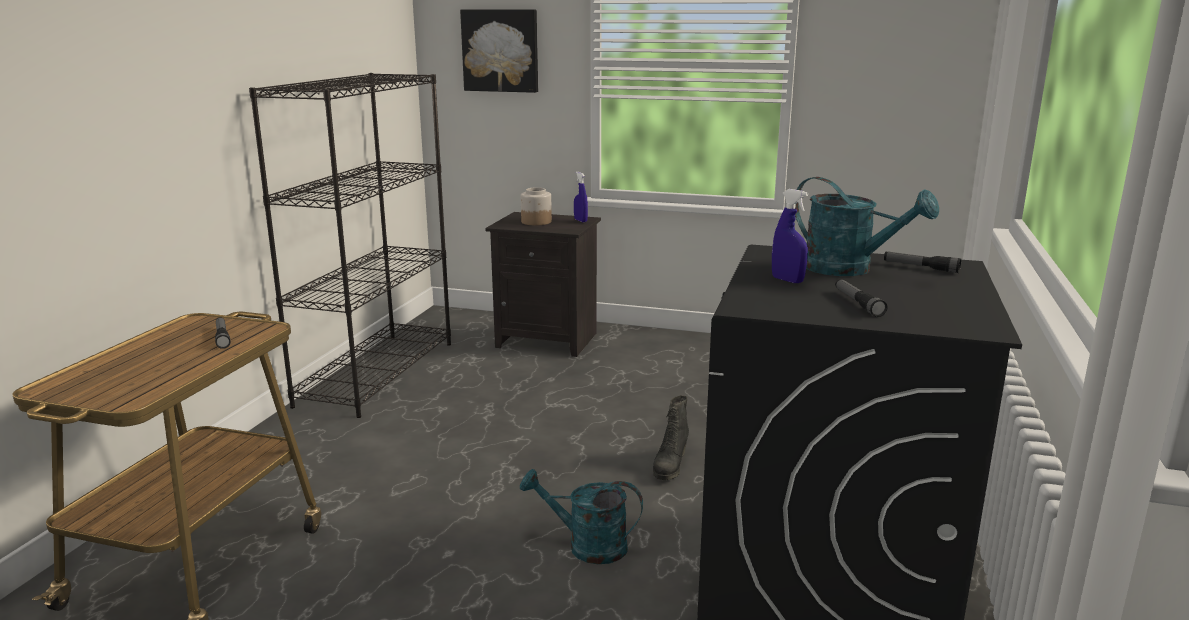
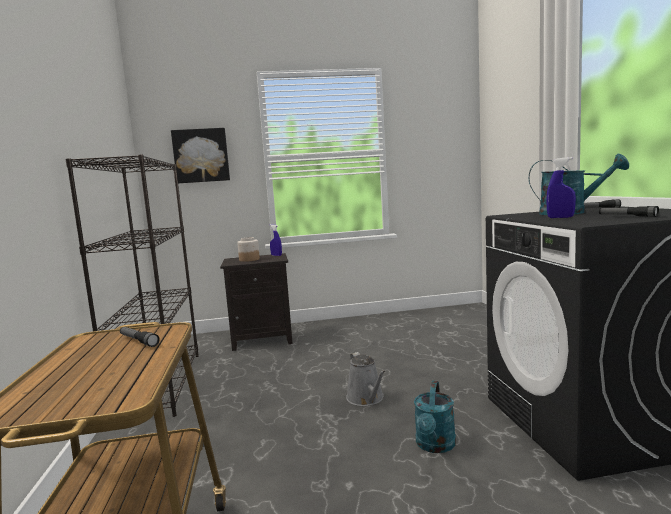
camera: 25 degrees left, 10 degrees down
turquoise watering can [520,469,643,564] -> turquoise watering can turned 60 degrees counterclockwise [414,381,456,453]
black boot [653,395,689,480] -> none
none -> grey watering can [346,352,386,406]

